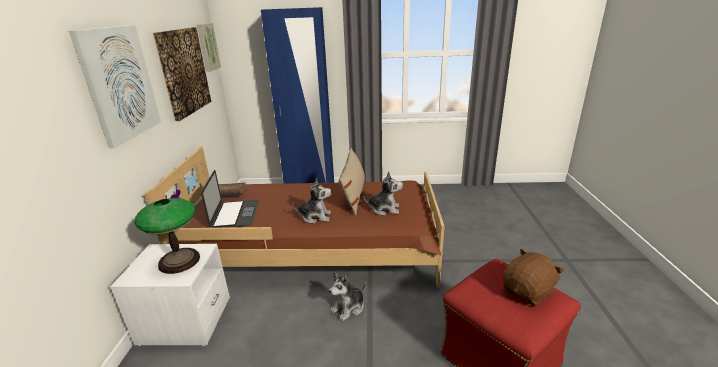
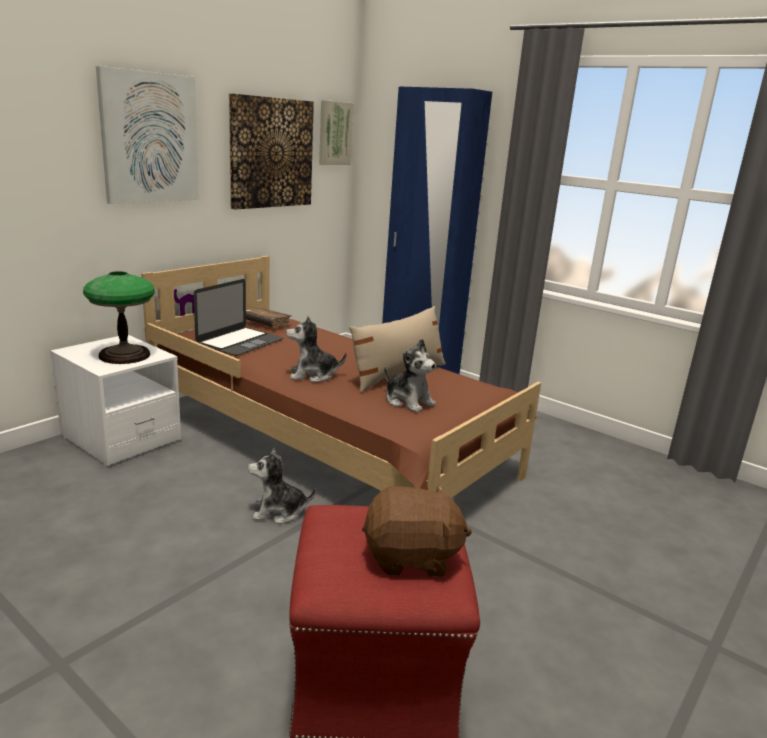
camera: 35 degrees right, 5 degrees down
plush toy [292,178,331,224] -> plush toy turned 135 degrees clockwise [286,316,347,383]

